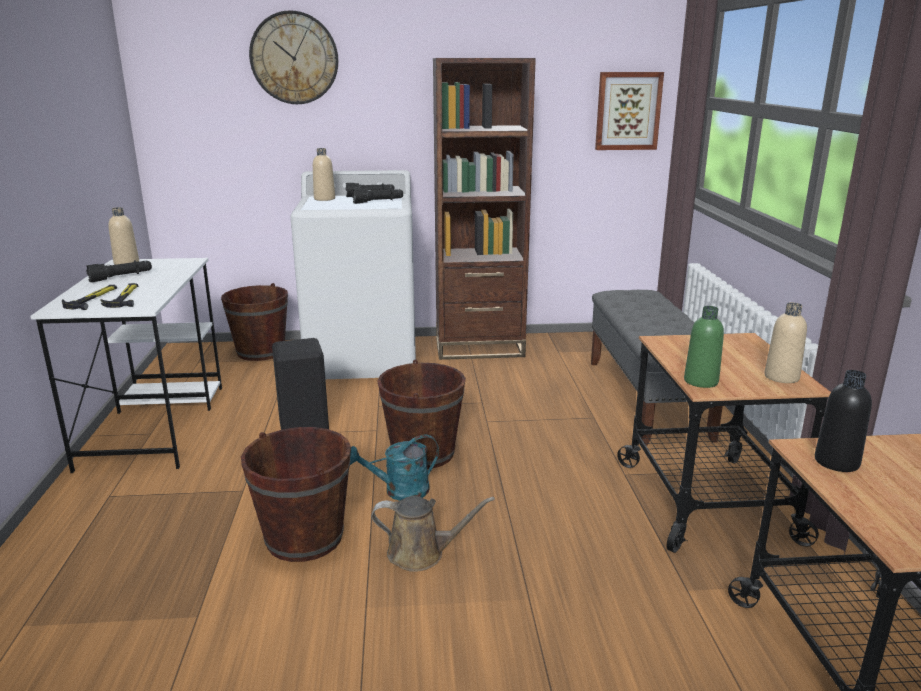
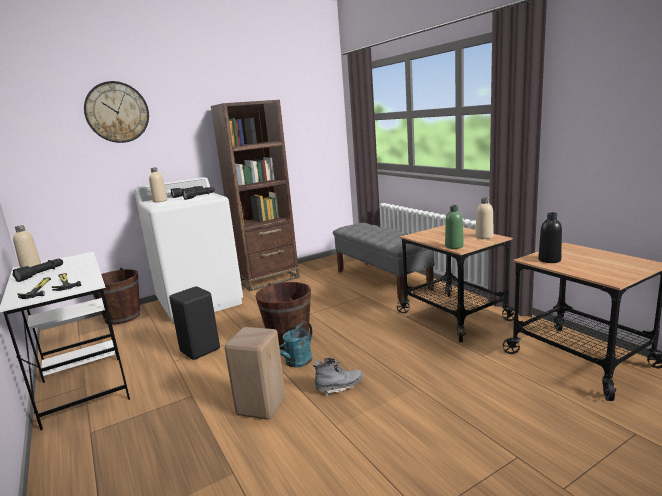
camera: 25 degrees left, 5 degrees down
brown bucket [241,427,351,562] -> beige stool [225,327,286,420]
brown watering can [371,496,495,572] -> grey boot [313,357,363,397]
picture [595,72,664,150] -> none

